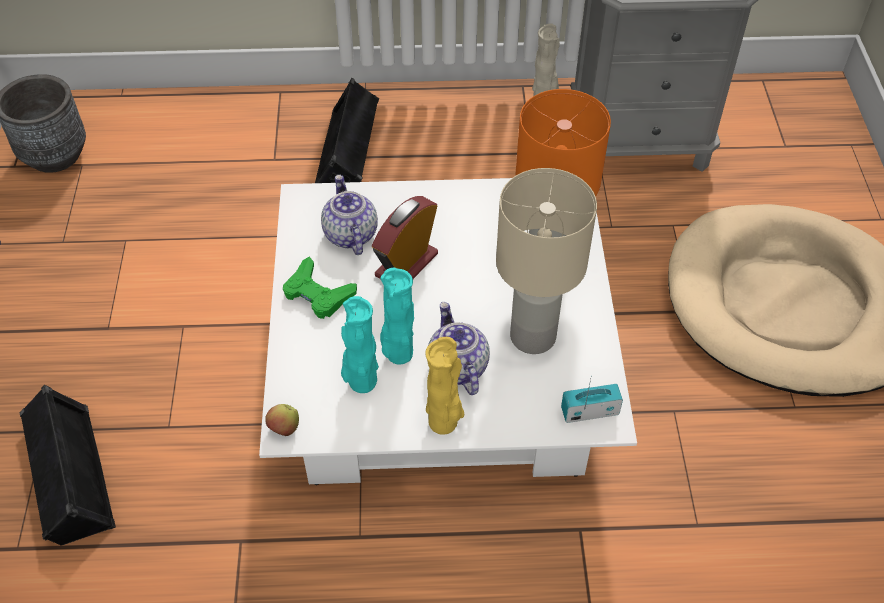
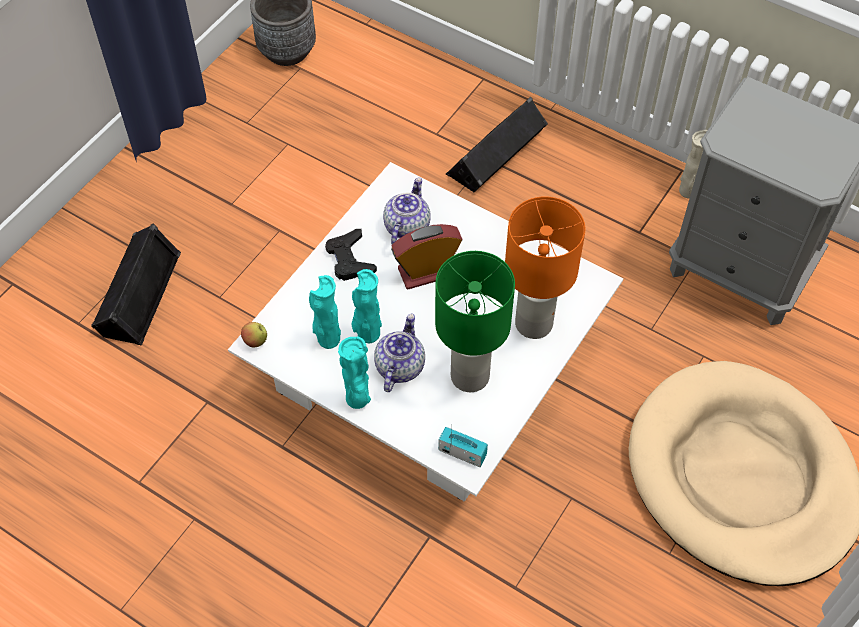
camera: 35 degrees right, 5 degrees up
green game controller [283,257,357,319] -> black game controller [325,229,377,281]
yellow vase [425,337,464,435] -> turquoise vase [338,337,371,409]
beige table lamp [496,168,597,354] -> green table lamp [435,251,515,392]

